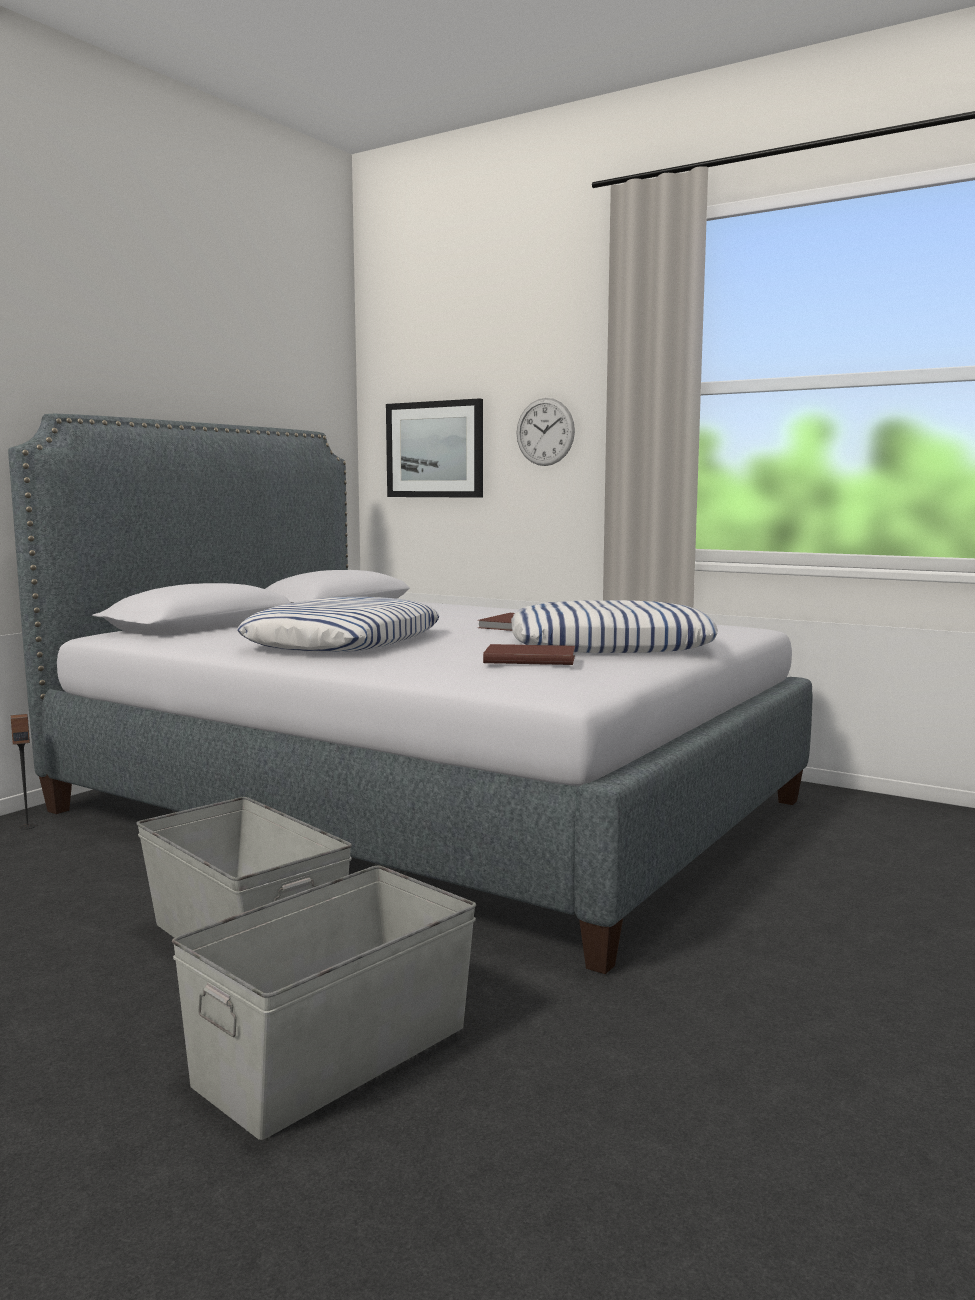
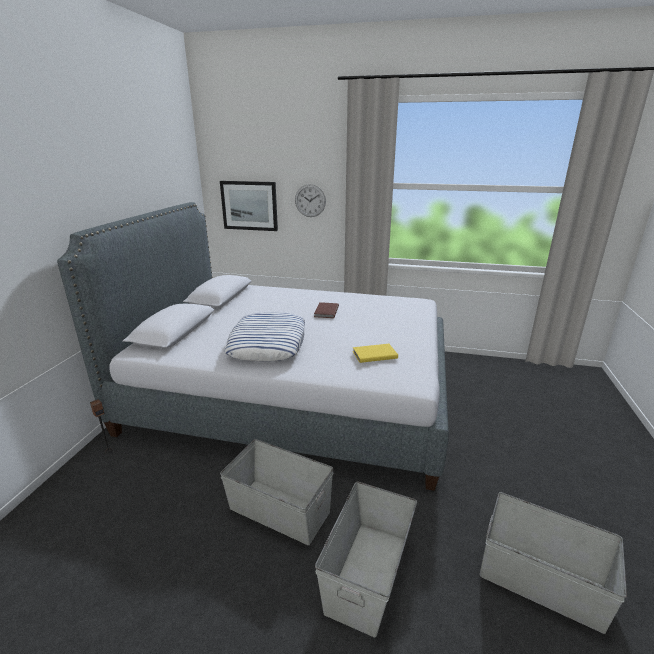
camera: 20 degrees left, 15 degrees up
brown book [483,644,575,665] -> yellow book [353,344,398,363]
pillow [511,600,718,653] -> none
none -> grey storage box [479,492,627,634]

